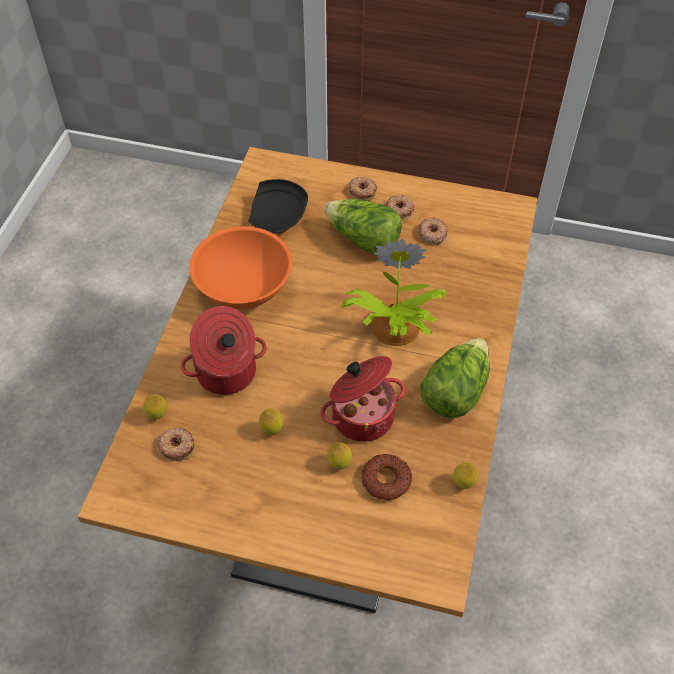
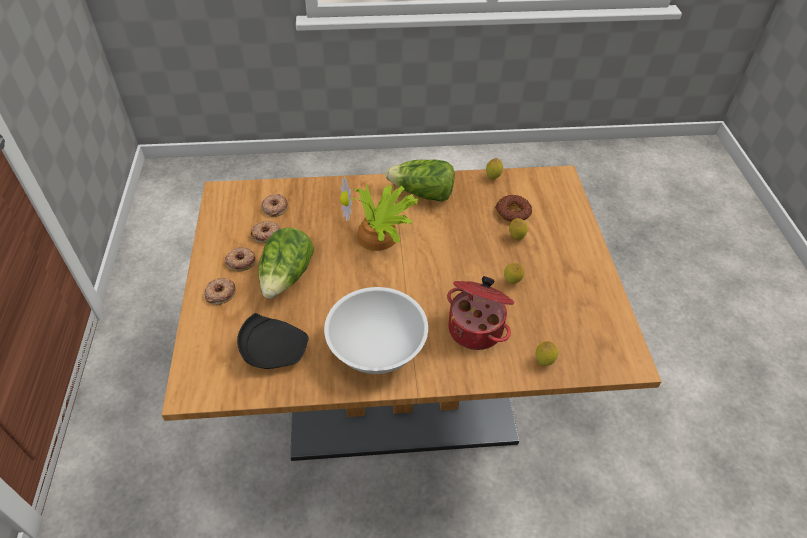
camera: 110 degrees left, 5 degrees down
donut [157,427,195,461] -> donut moved to [261,193,288,217]
orange bowl [189,226,292,309] -> white bowl [324,287,428,374]
cooking pot [321,356,405,442] -> none

